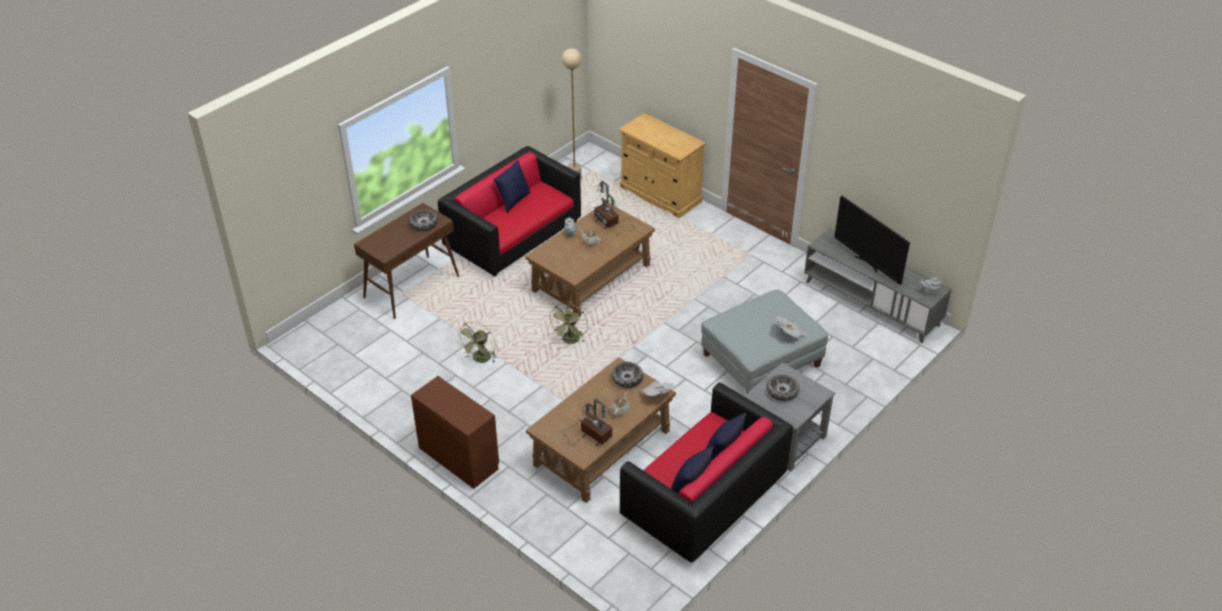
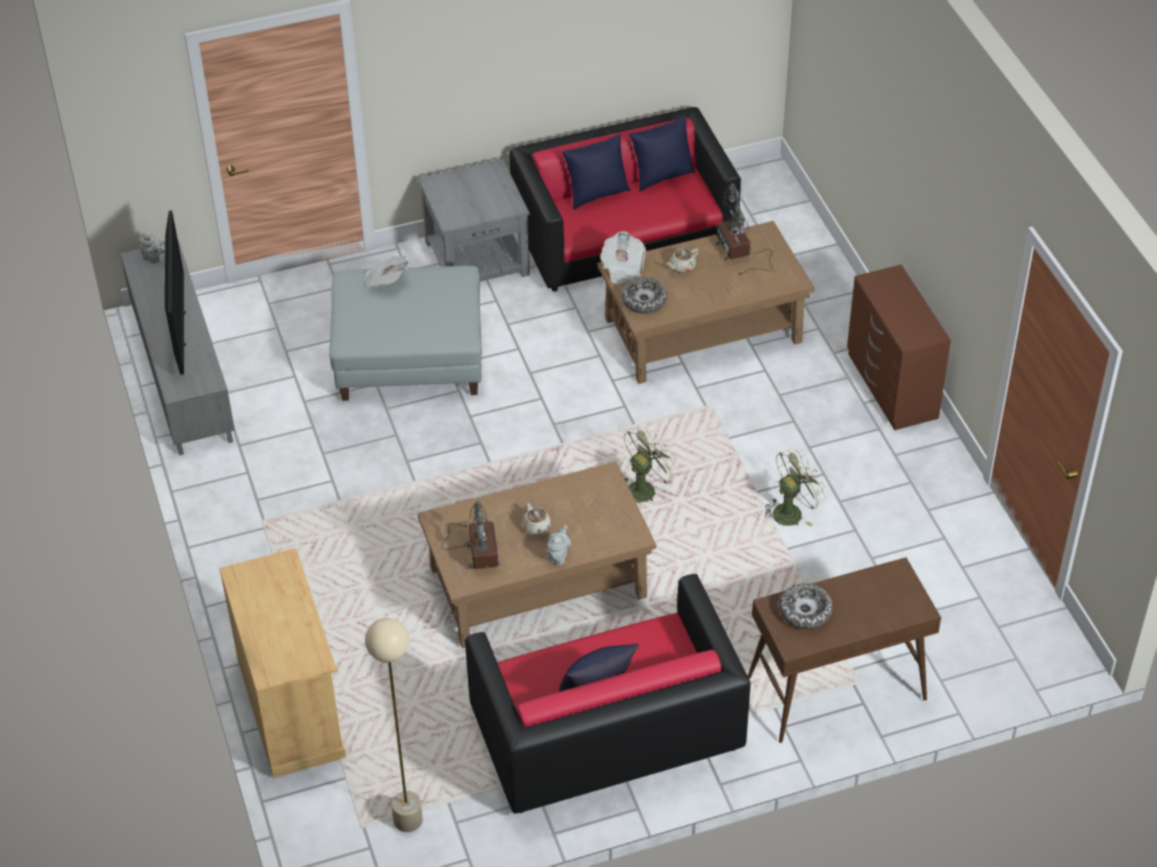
camera: 150 degrees left, 5 degrees up
bowl [767,374,799,401] -> none

